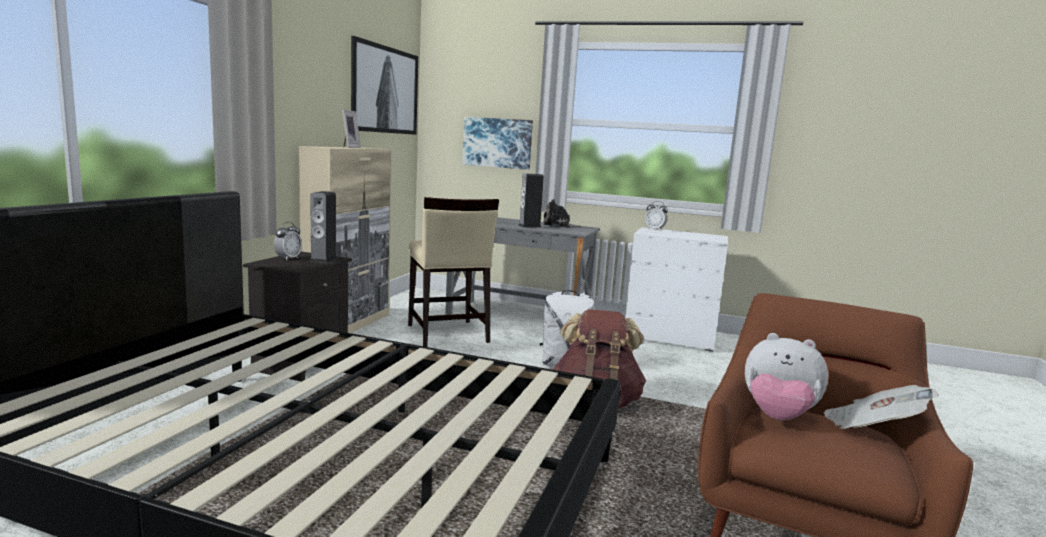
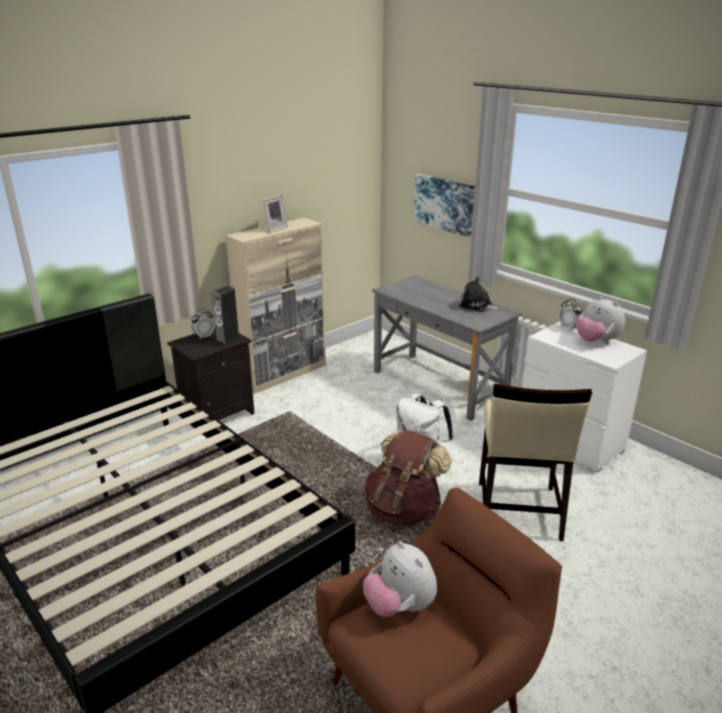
camera: 30 degrees right, 15 degrees up
picture [351,36,418,135] -> none
beige chair [408,197,499,347] -> beige chair moved to [479,383,592,541]
speaker [519,173,544,228] -> none
newspaper [824,385,939,429] -> none
none -> plush toy [576,296,625,343]

